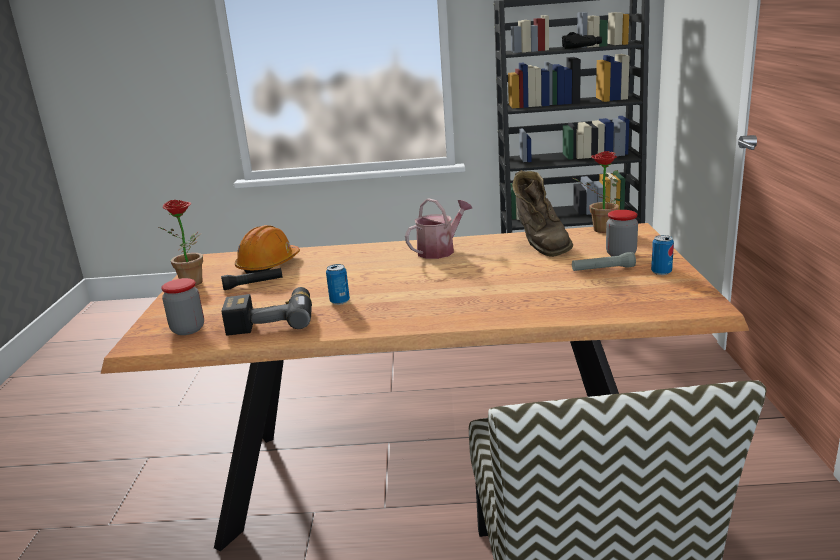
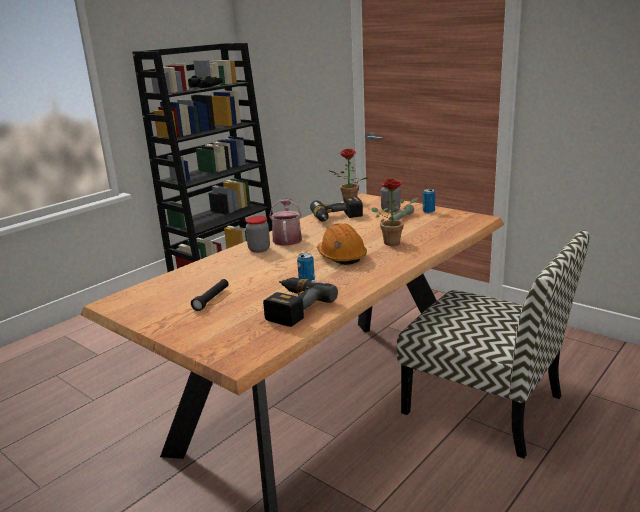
camera: 50 degrees left, 0 degrees up
potted plant [159,200,203,286] -> potted plant moved to [372,179,418,246]
jar [161,278,204,335] -> jar moved to [246,216,270,253]
orange hard hat [235,225,300,274] -> orange hard hat moved to [317,223,367,265]
brown boot [512,170,573,257] -> power drill [310,196,363,221]

